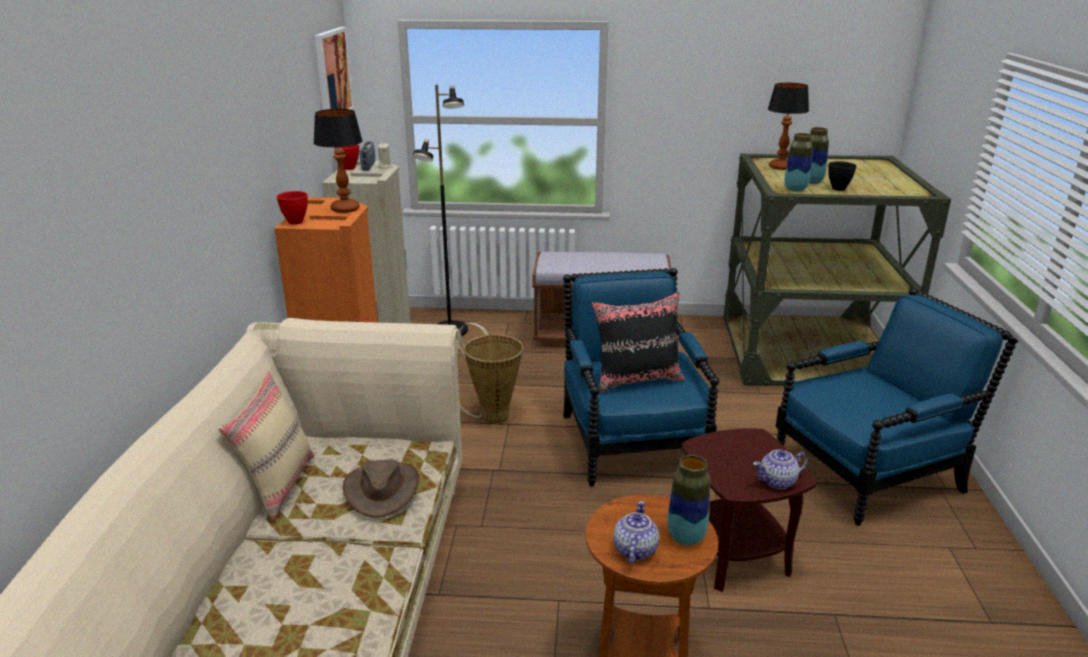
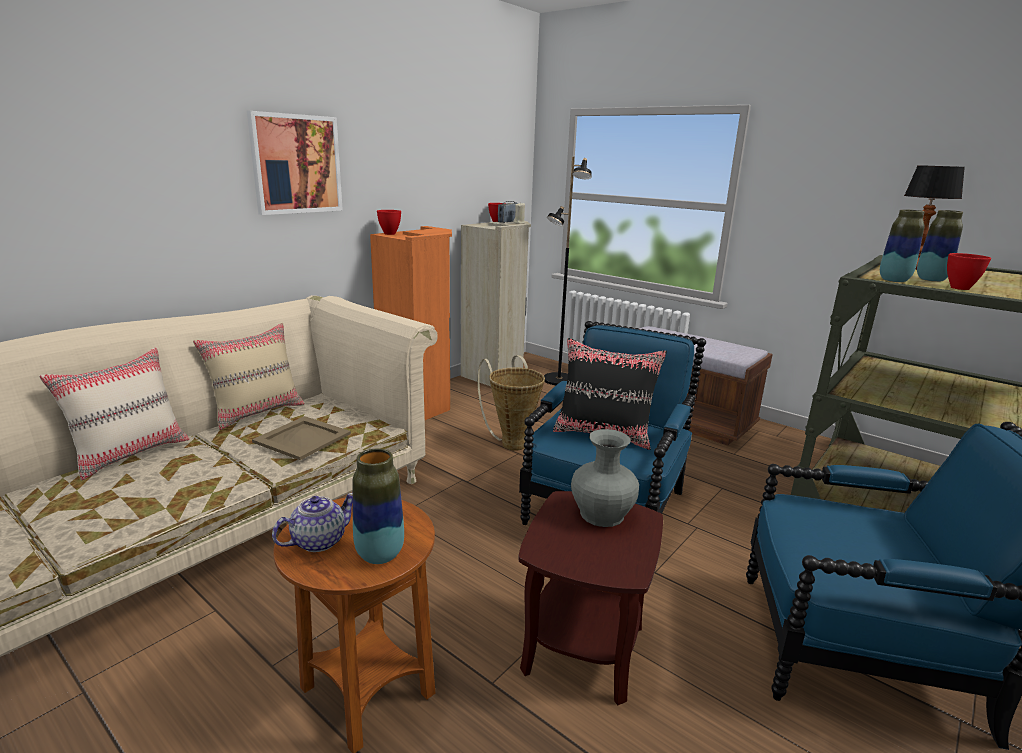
camera: 35 degrees right, 5 degrees down
table lamp [313,109,363,213] -> none
picture [314,27,354,110] -> picture moved to [247,111,343,215]
brown hat [343,459,419,518] -> beige tray [252,416,351,460]
teapot [753,450,808,489] -> none
black bowl [828,161,857,191] -> red bowl [947,253,991,290]
none -> beige pillow [39,347,190,480]
none -> grey vase [571,429,639,527]

